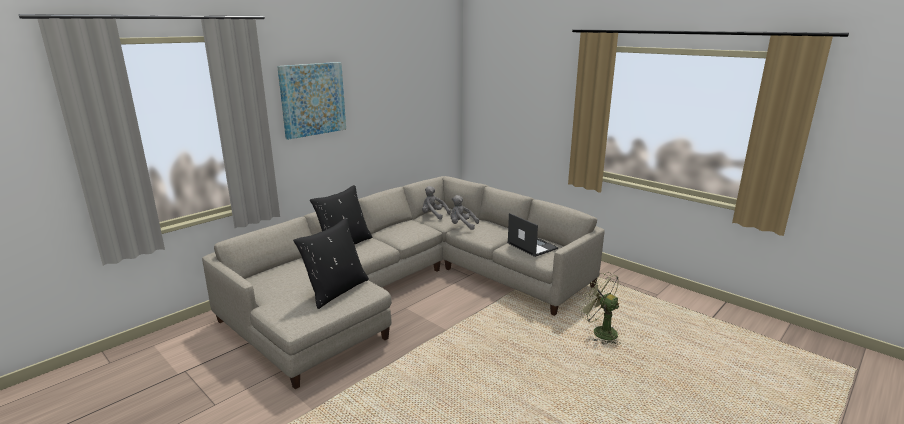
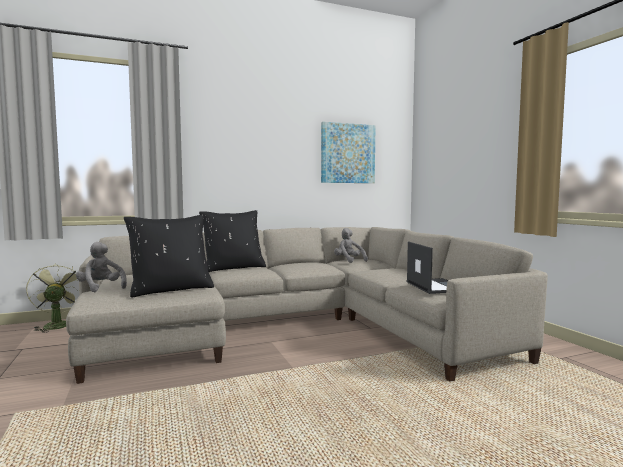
camera: 25 degrees right, 15 degrees down
picture [277,62,346,140] -> picture moved to [321,122,376,183]
grey plush toy [451,195,479,230] -> grey plush toy moved to [76,242,127,292]
green fan [579,272,621,345] -> green fan moved to [26,263,79,333]

